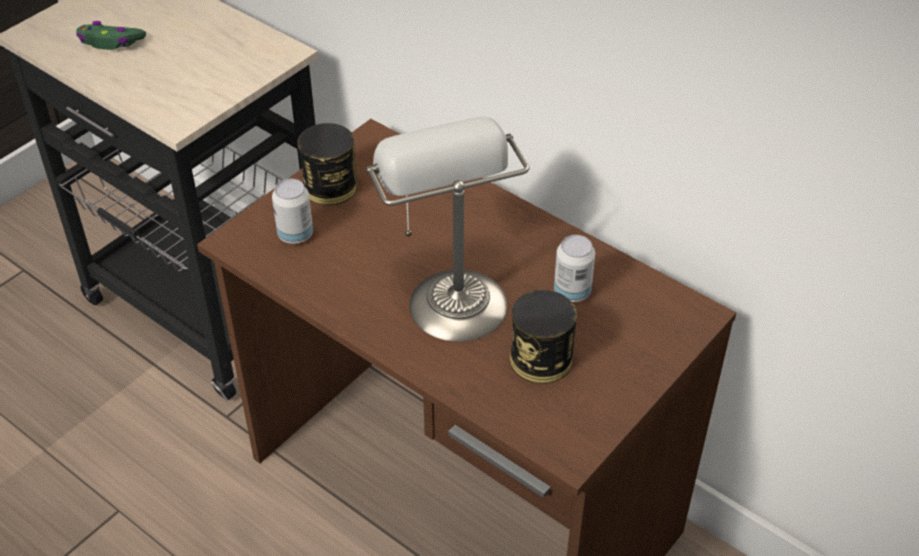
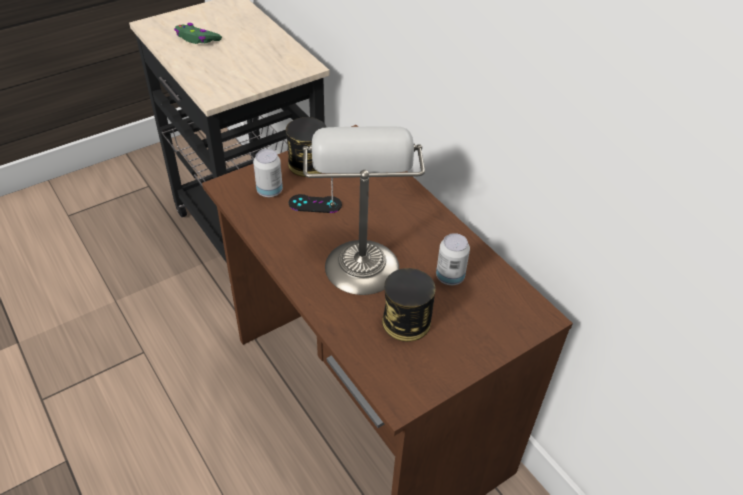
camera: 15 degrees right, 0 degrees up
none -> black game controller [289,194,342,213]

